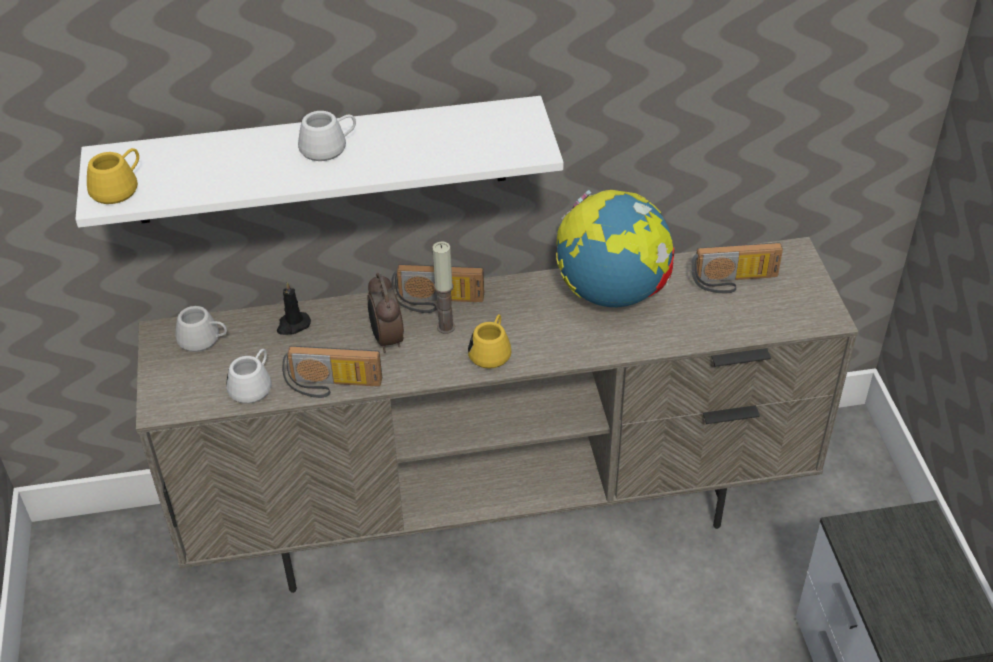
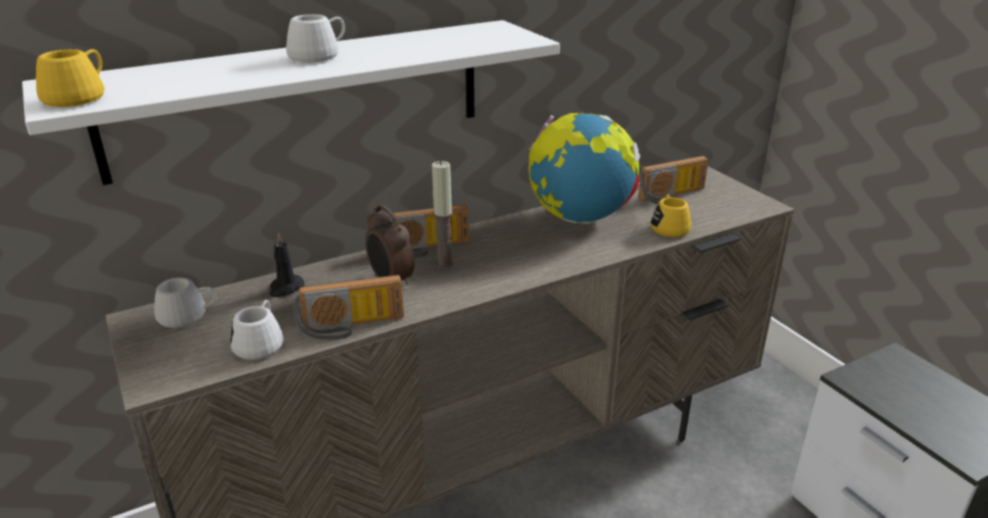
camera: 20 degrees left, 15 degrees down
yellow mug [468,314,511,369] -> yellow mug moved to [651,194,691,237]

